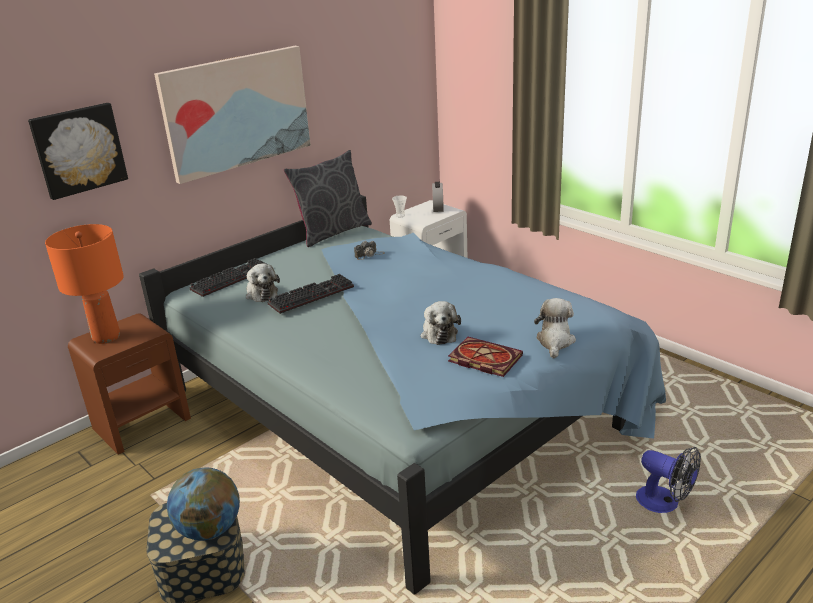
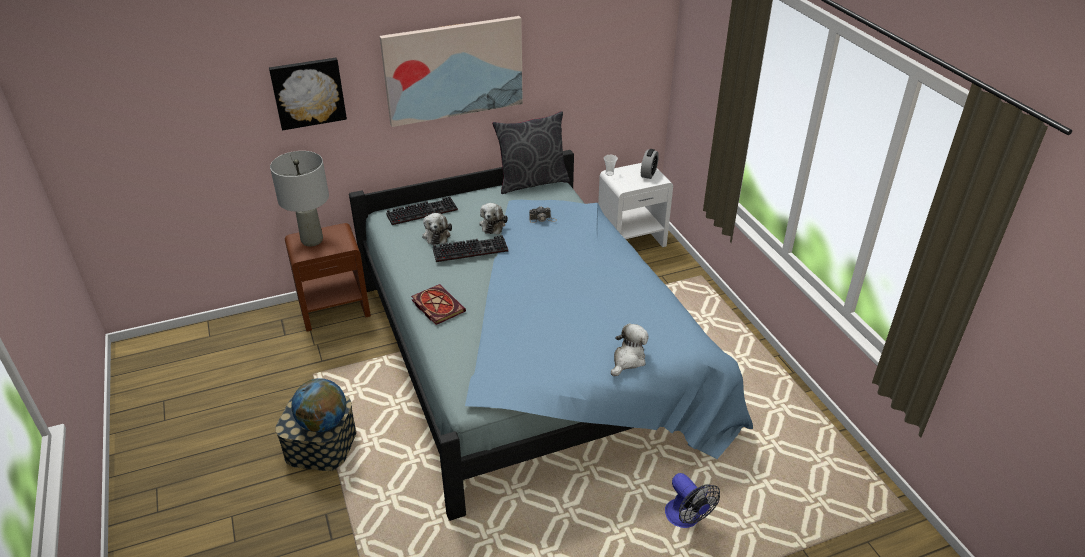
camera: 20 degrees right, 10 degrees up
orange table lamp [45,224,124,344] -> grey table lamp [270,151,329,246]
plush toy [421,301,461,345] -> plush toy moved to [479,203,508,234]
book [448,337,523,377] -> book moved to [411,284,466,325]

